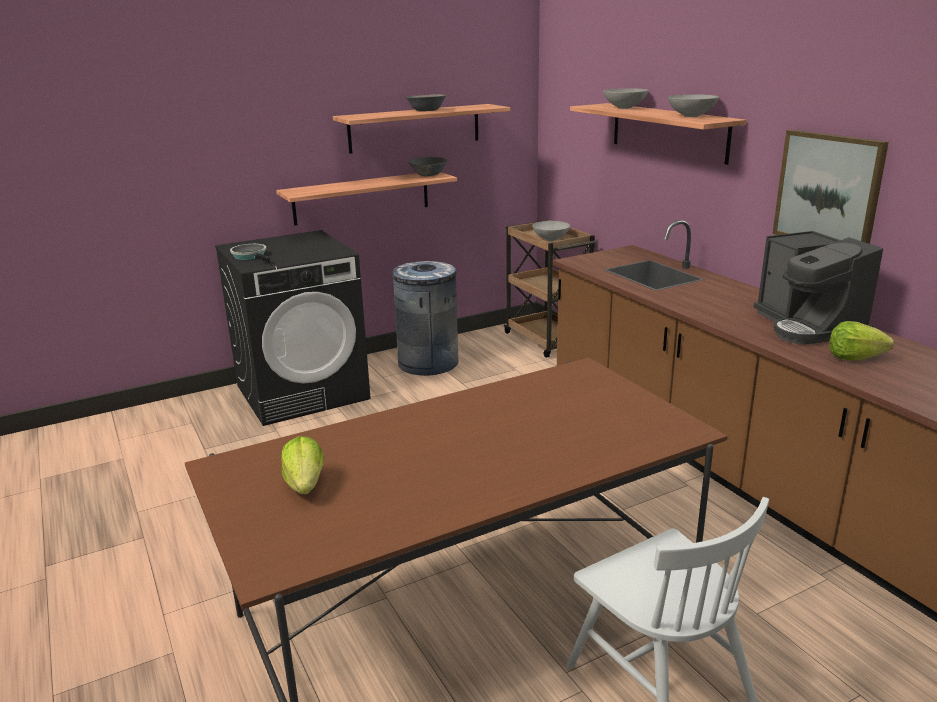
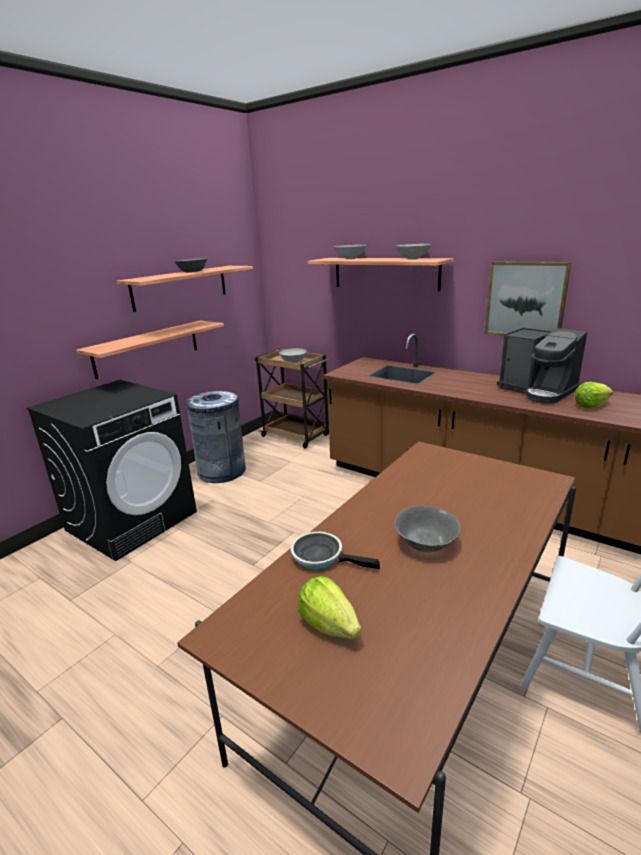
camera: 25 degrees left, 0 degrees up
frying pan [230,244,271,263] -> frying pan moved to [291,532,380,570]
grey bowl [408,157,448,176] -> grey bowl moved to [395,506,461,552]

